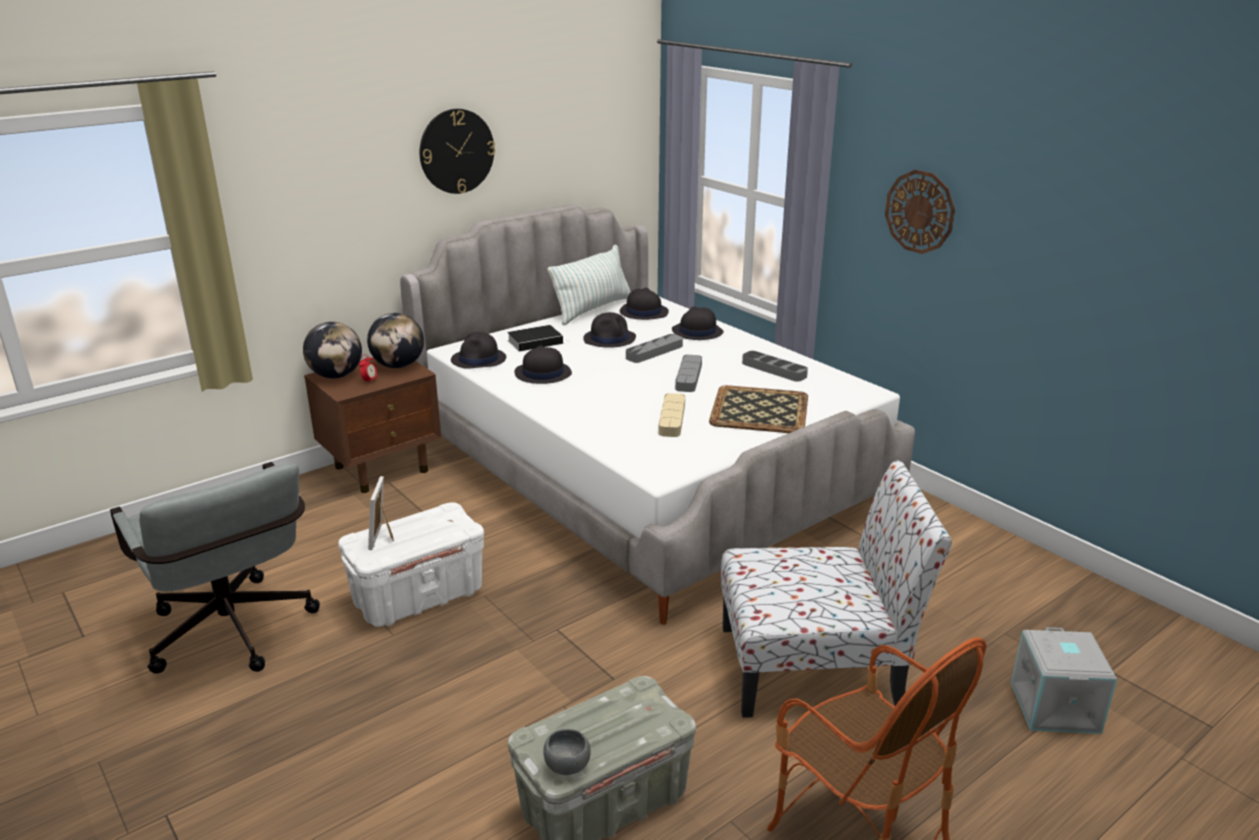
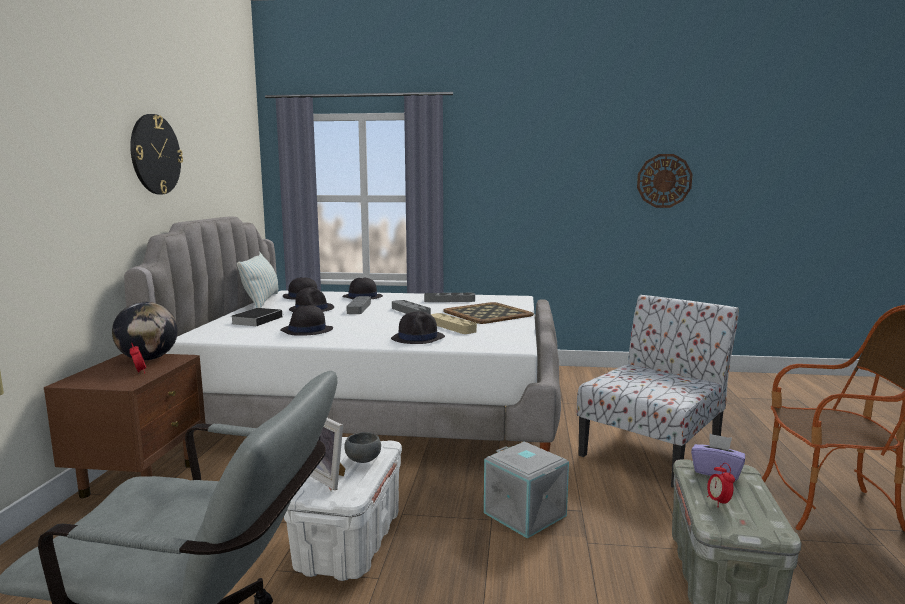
camera: 45 degrees left, 15 degrees down
globe [303,322,362,378] -> none
black hat [451,332,506,369] -> black hat moved to [391,311,445,344]
grey bowl [543,729,591,775] -> grey bowl moved to [344,432,381,463]
wall clock [885,170,955,254] -> wall clock moved to [637,154,693,208]
grey storage box [1011,627,1117,734] -> grey storage box moved to [484,441,569,539]
none -> purple tissue box [691,434,745,481]
none -> alarm clock [707,463,735,508]

